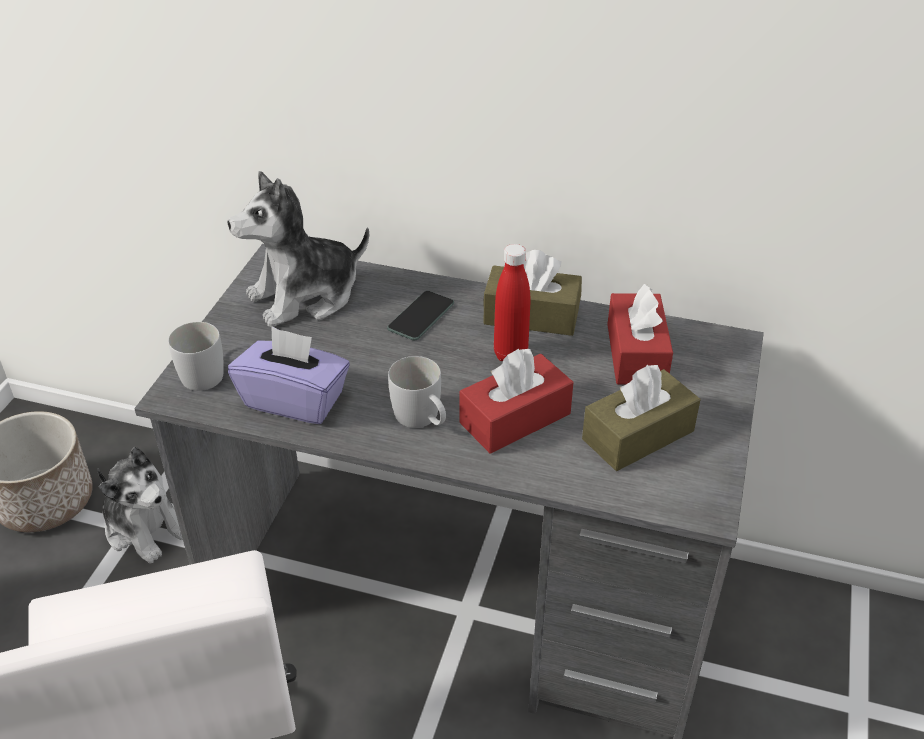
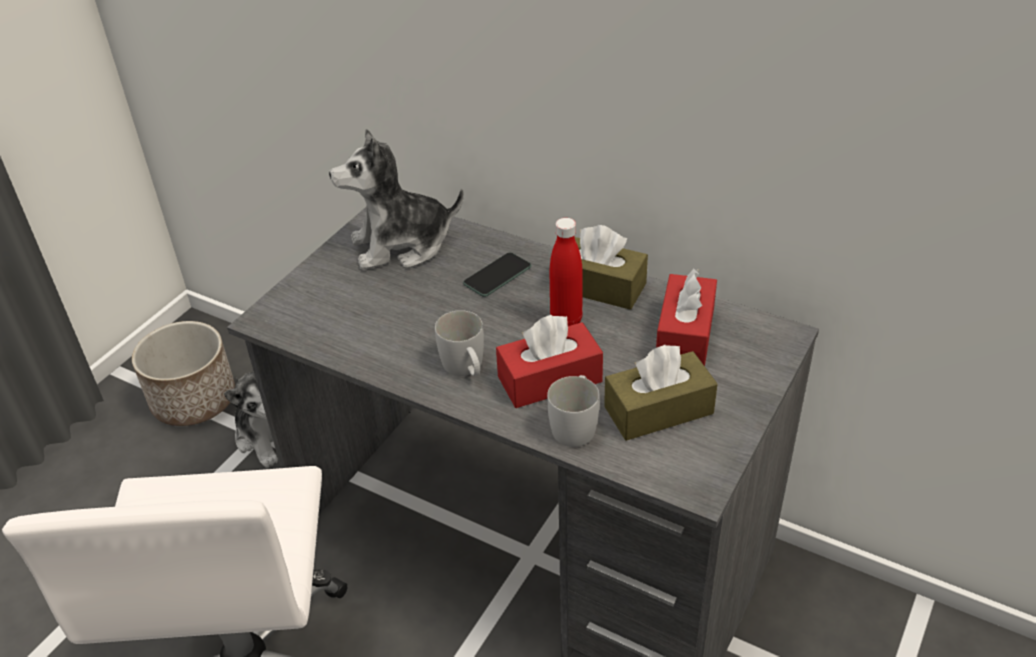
camera: 15 degrees right, 0 degrees up
white mug [168,322,224,391] -> white mug moved to [547,375,600,447]
purple tissue box [228,327,350,424] -> none

